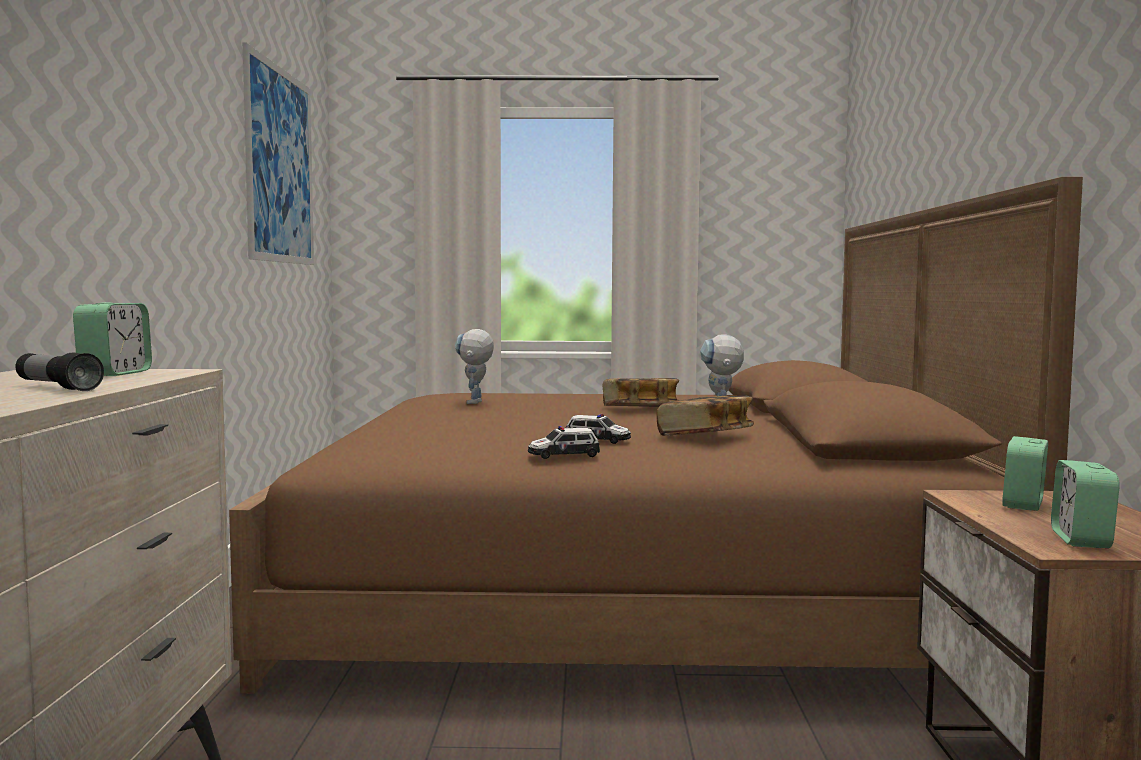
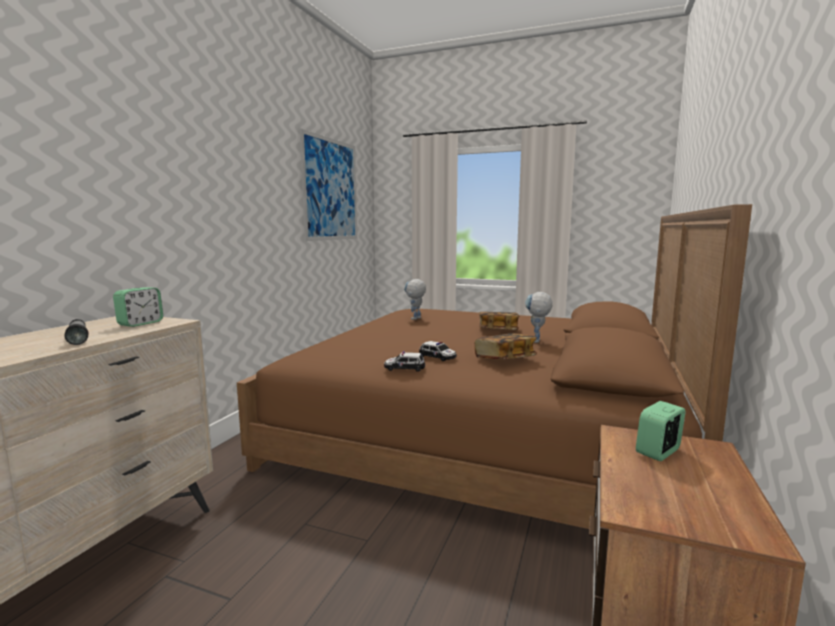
camera: 20 degrees right, 5 degrees up
alarm clock [1051,460,1120,548] -> none

